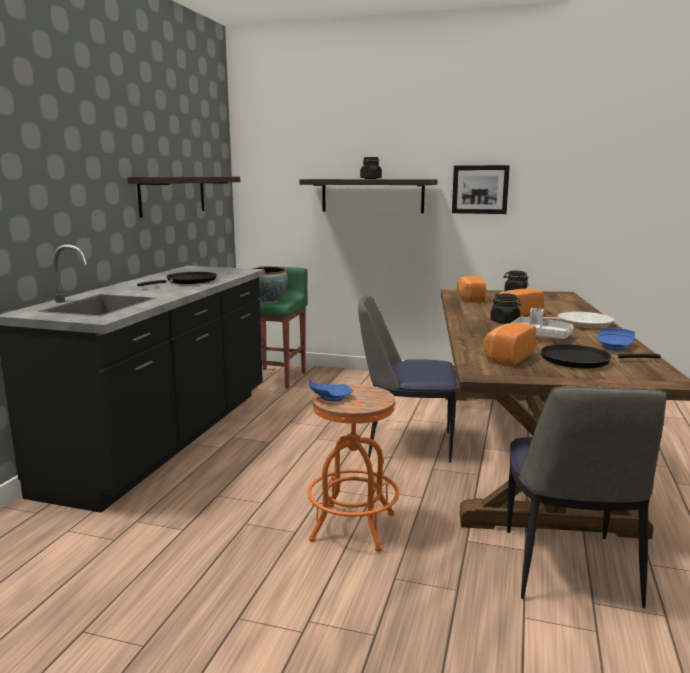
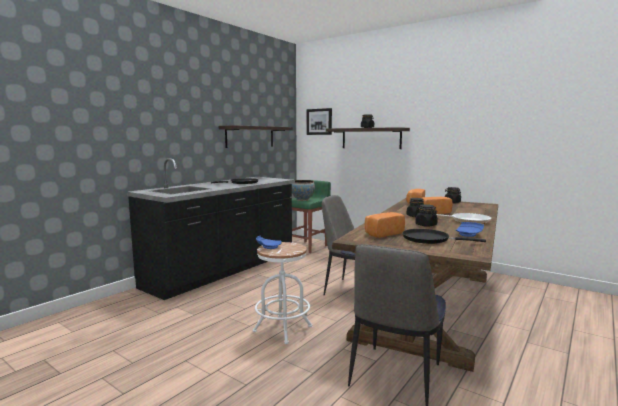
camera: 20 degrees right, 5 degrees down
orange stool [308,384,399,552] -> white stool [253,242,312,344]
picture [452,165,510,214] -> picture moved to [307,108,332,135]
grey tray [511,308,574,339] -> black jar [416,204,438,227]

